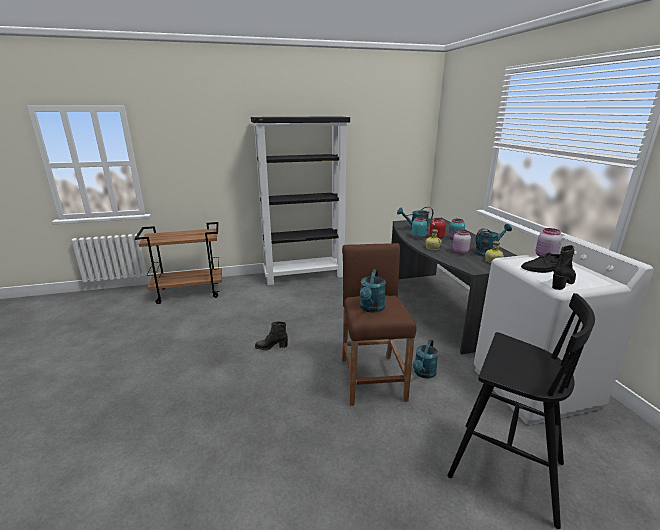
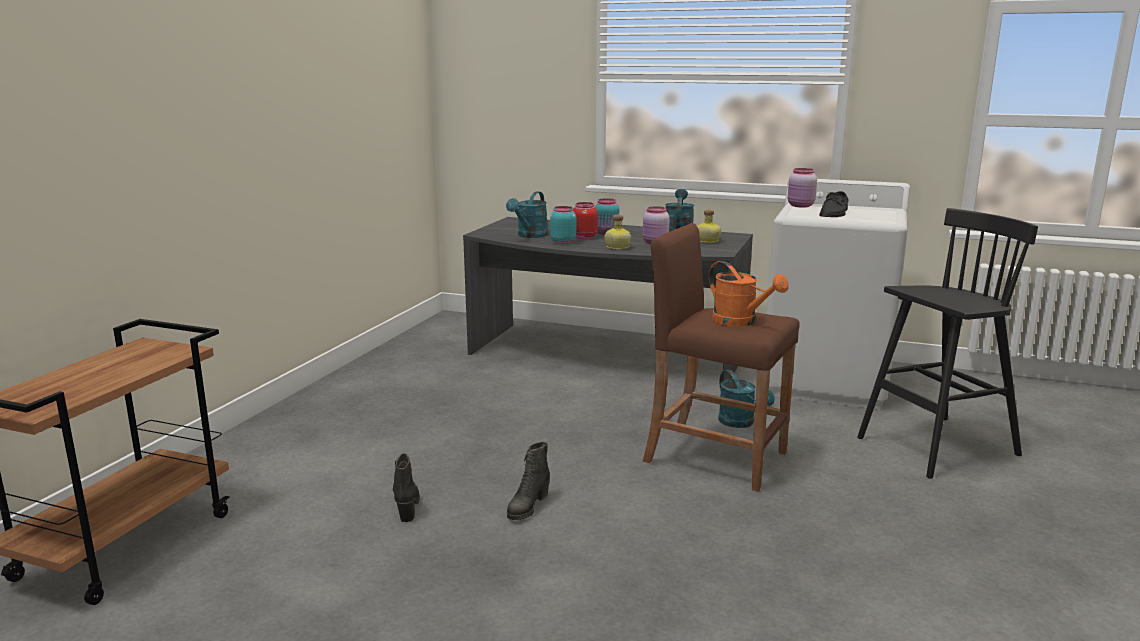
camera: 55 degrees left, 5 degrees down
black bookcase [251,116,350,285] -> none
turquoise watering can [360,269,386,313] -> orange watering can [709,261,789,327]
black boot [552,245,576,290] -> black boot moved to [393,453,420,522]

